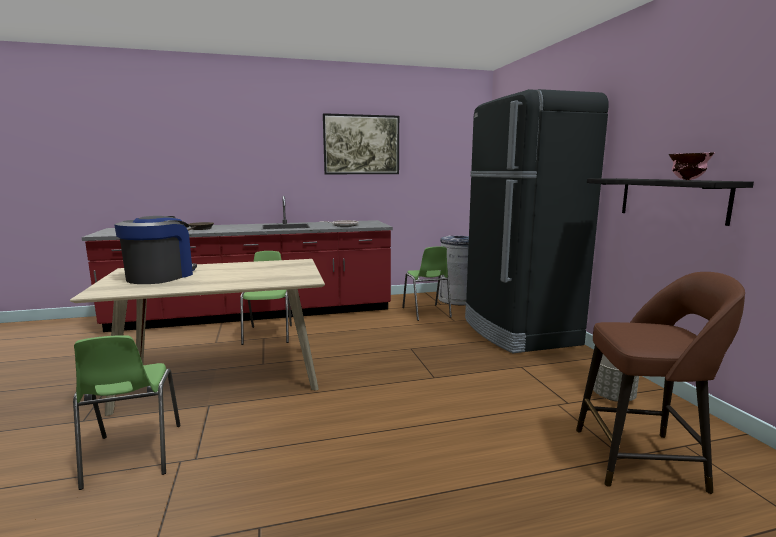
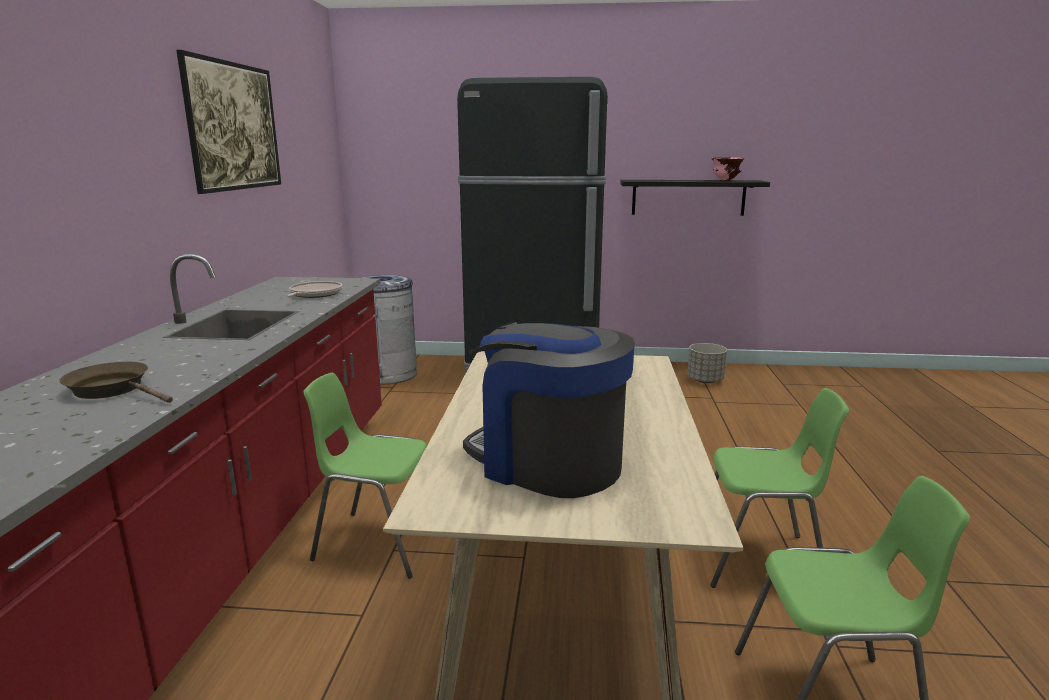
camera: 70 degrees left, 5 degrees up
green chair [402,246,452,321] -> green chair moved to [710,388,849,588]
brown stool [576,272,745,494] -> none

